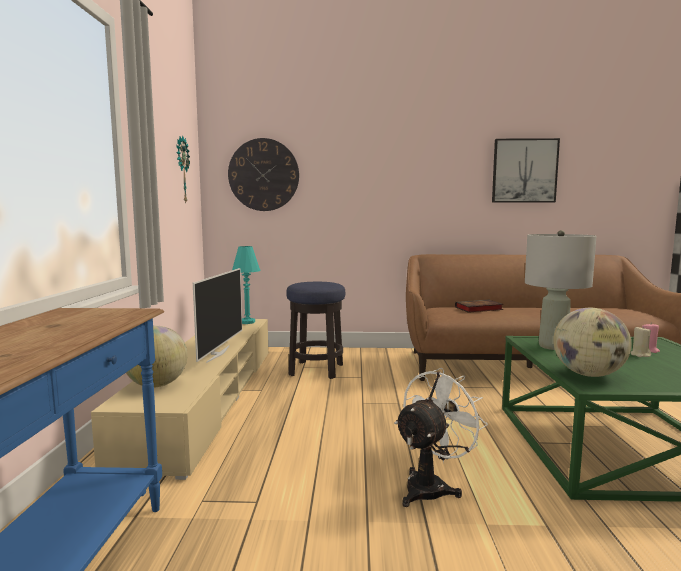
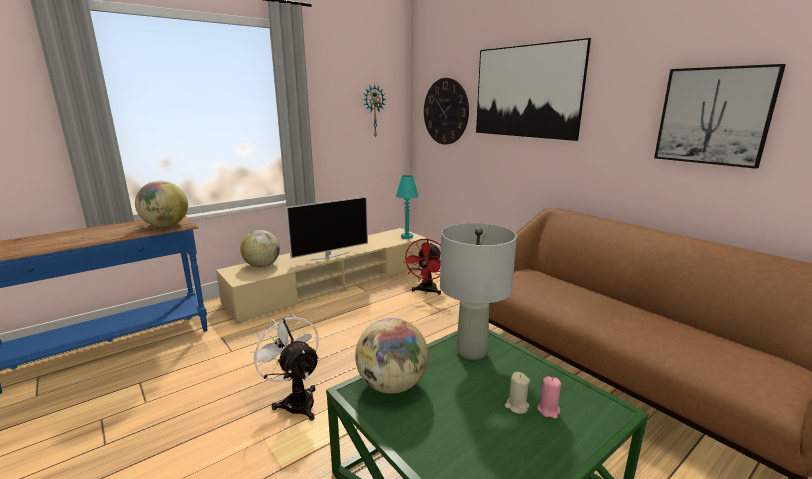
camera: 50 degrees right, 10 degrees up
stool [286,282,345,379] -> red fan [403,239,441,295]
white fan [394,368,488,507] -> white fan turned 135 degrees counterclockwise [249,312,320,421]
book [455,299,503,313] -> none
none -> globe [135,181,188,227]
none -> picture [476,38,591,141]

